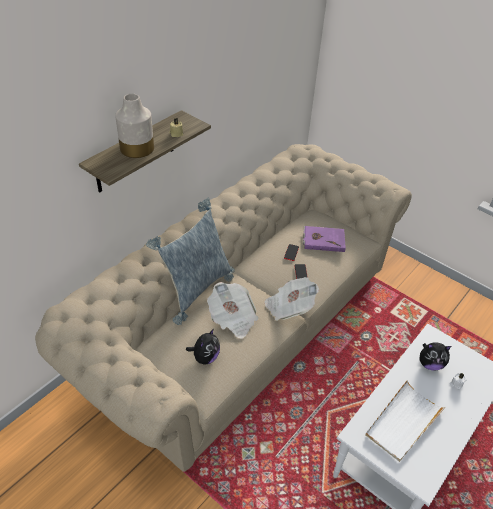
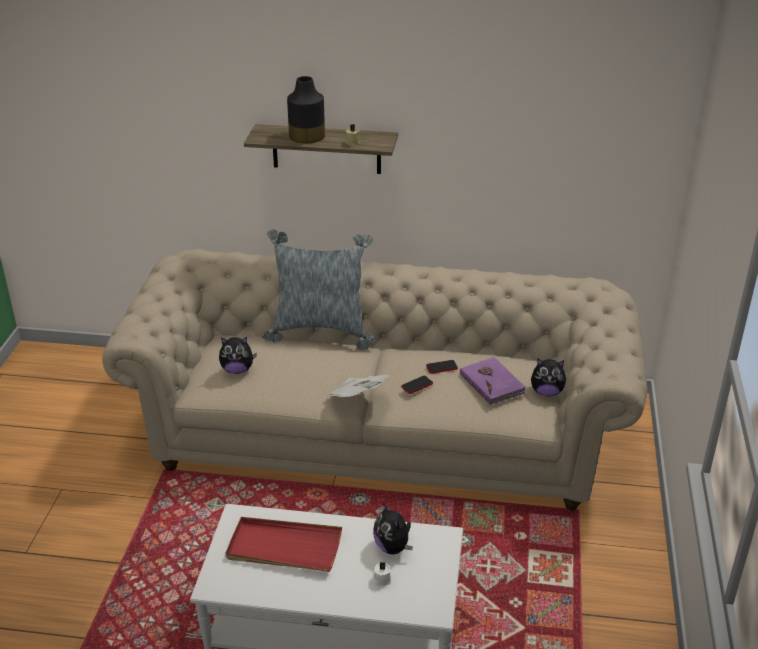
camera: 60 degrees right, 10 degrees down
beige vase [115,94,154,158] -> black vase [287,76,325,143]
newspaper [207,282,258,339] -> none
white tray [365,380,446,462] -> red tray [226,517,342,572]
none -> plush toy [531,359,567,396]

